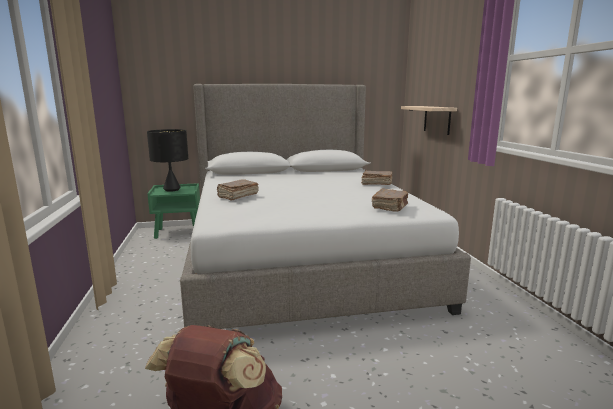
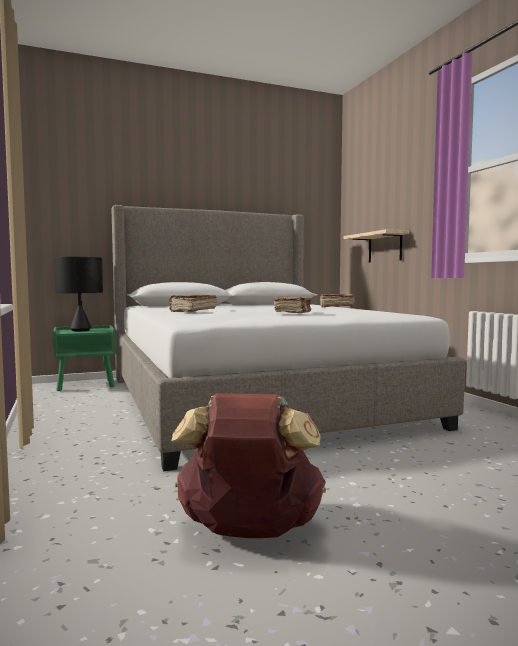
camera: 10 degrees left, 10 degrees down
brown book [372,189,408,212] -> brown book moved to [274,296,311,313]

